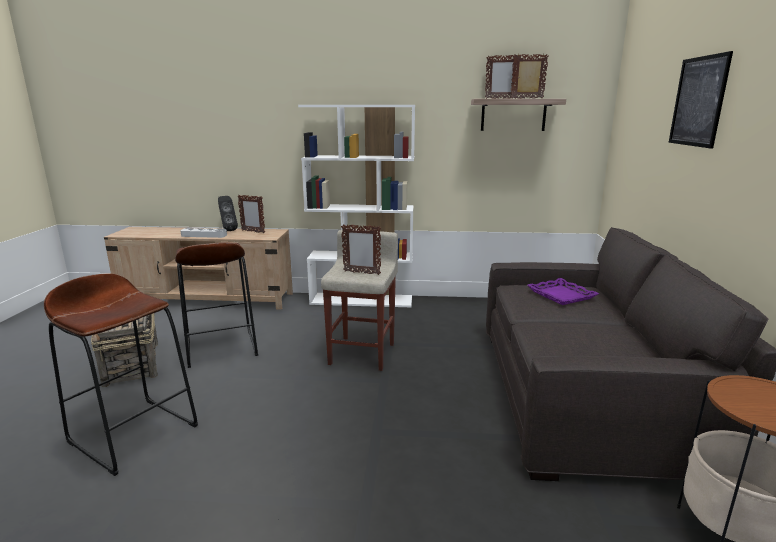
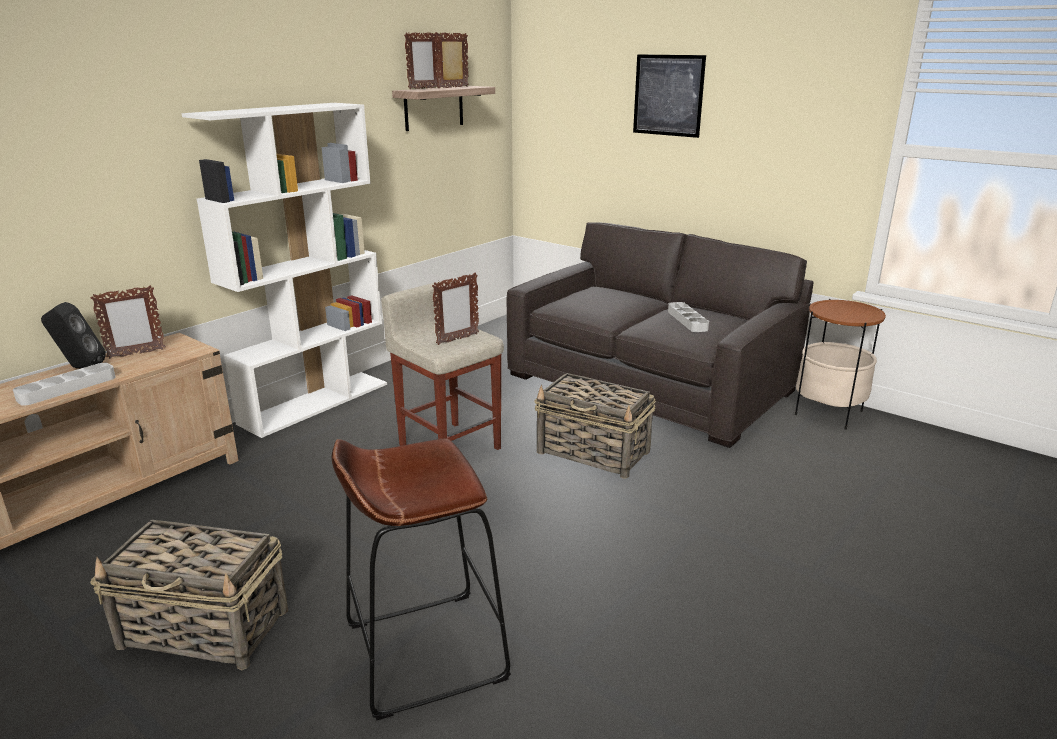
camera: 55 degrees left, 5 degrees up
brown stool [175,242,258,368] -> none
purple tray [527,278,599,305] -> none
none -> basket [534,373,656,479]
none -> grey tray [668,302,709,332]

